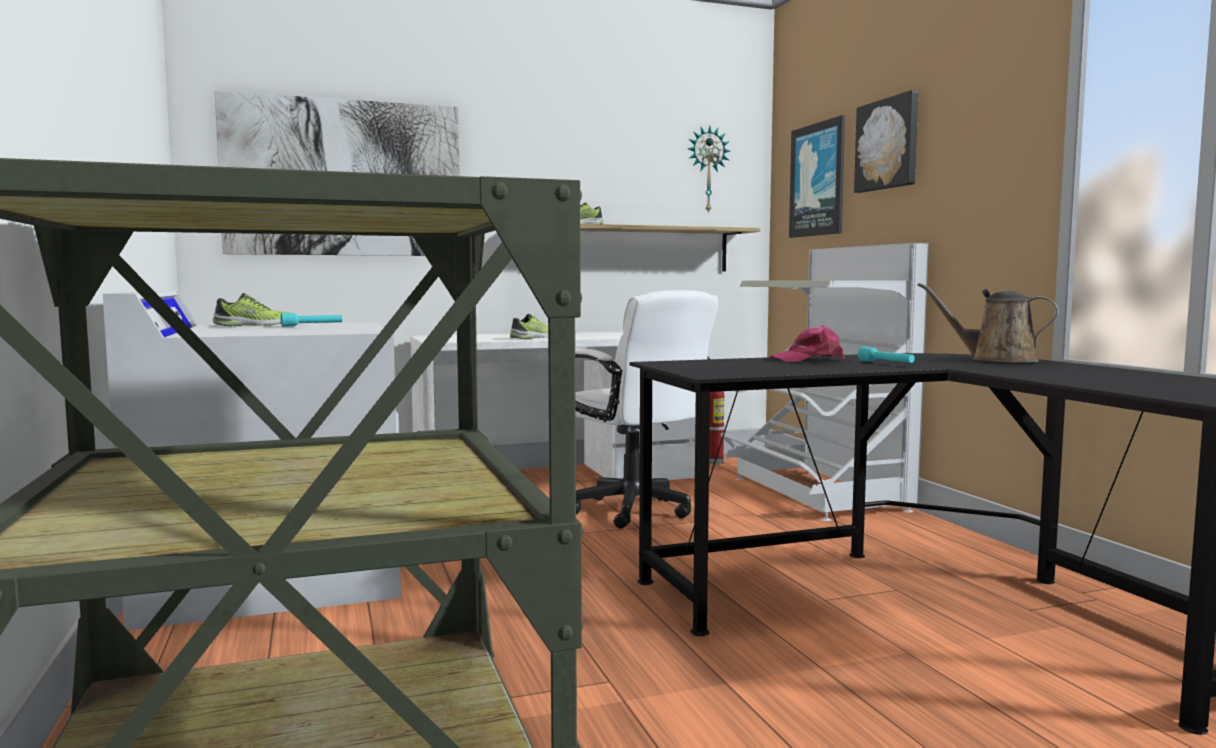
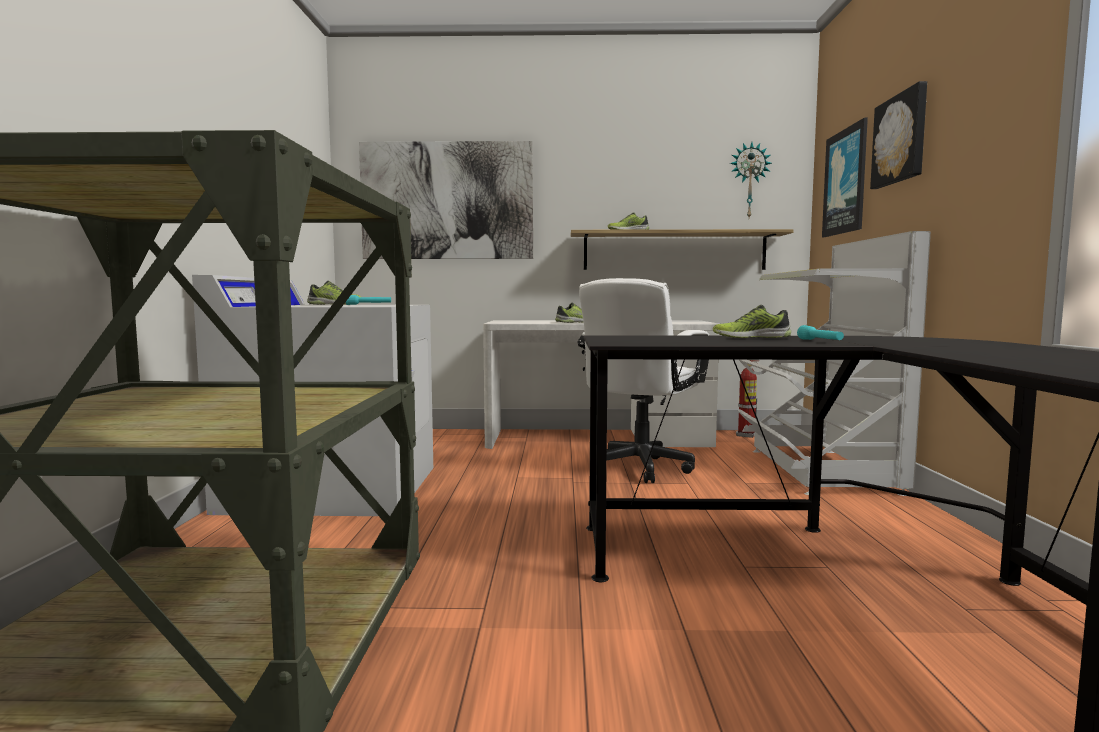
camera: 20 degrees right, 0 degrees up
white office chair [575,290,718,528] -> white office chair turned 45 degrees clockwise [578,278,710,483]
pink cap [770,325,844,362] -> shoe [713,305,791,338]
brown watering can [918,283,1059,362] -> none

